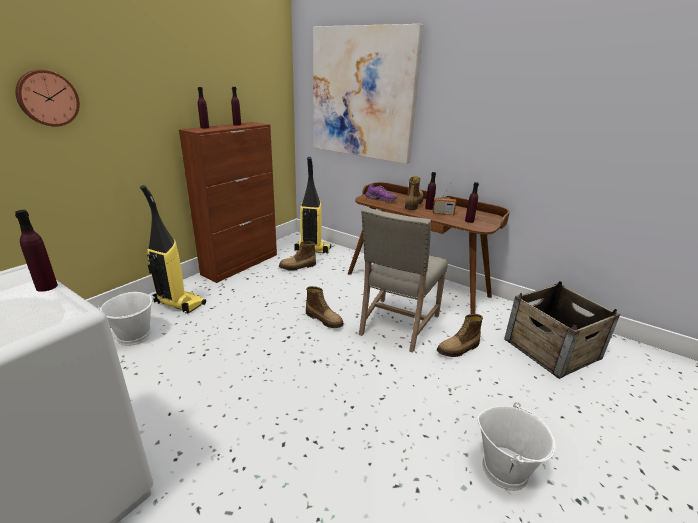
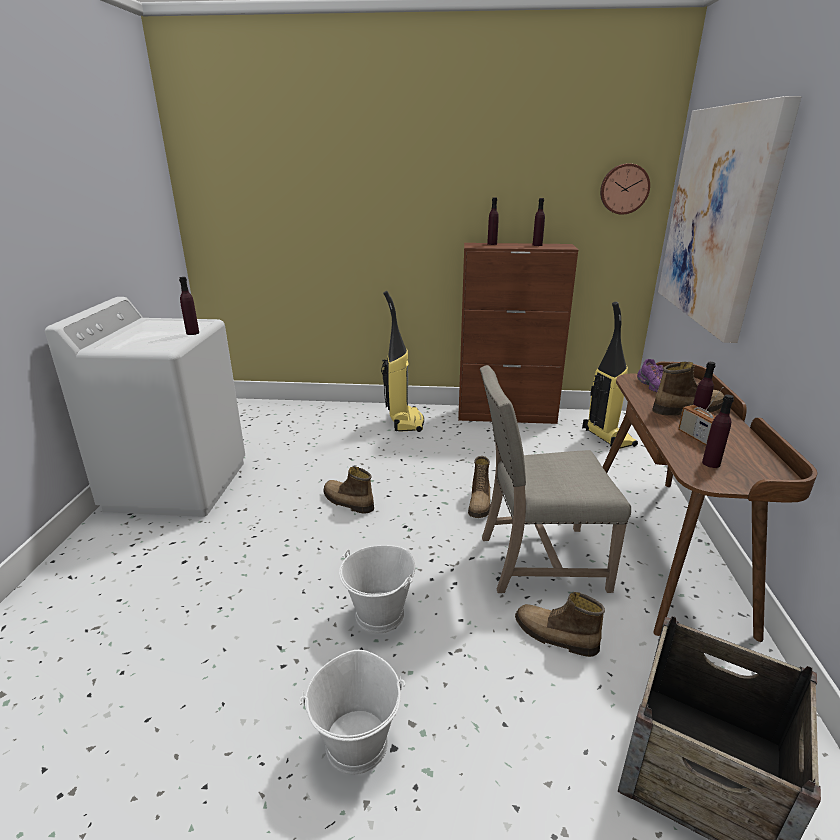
camera: 60 degrees right, 0 degrees up
wall clock [15,70,80,127] -> wall clock moved to [600,163,650,215]
white bucket [98,292,155,346] -> white bucket moved to [339,545,415,633]
boot [279,242,316,271] -> boot moved to [323,467,374,514]

